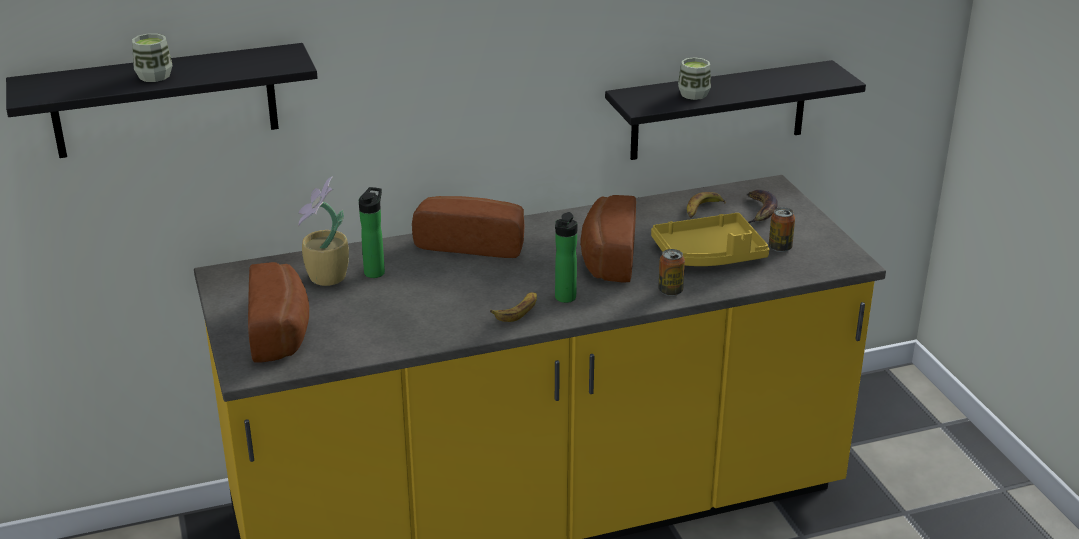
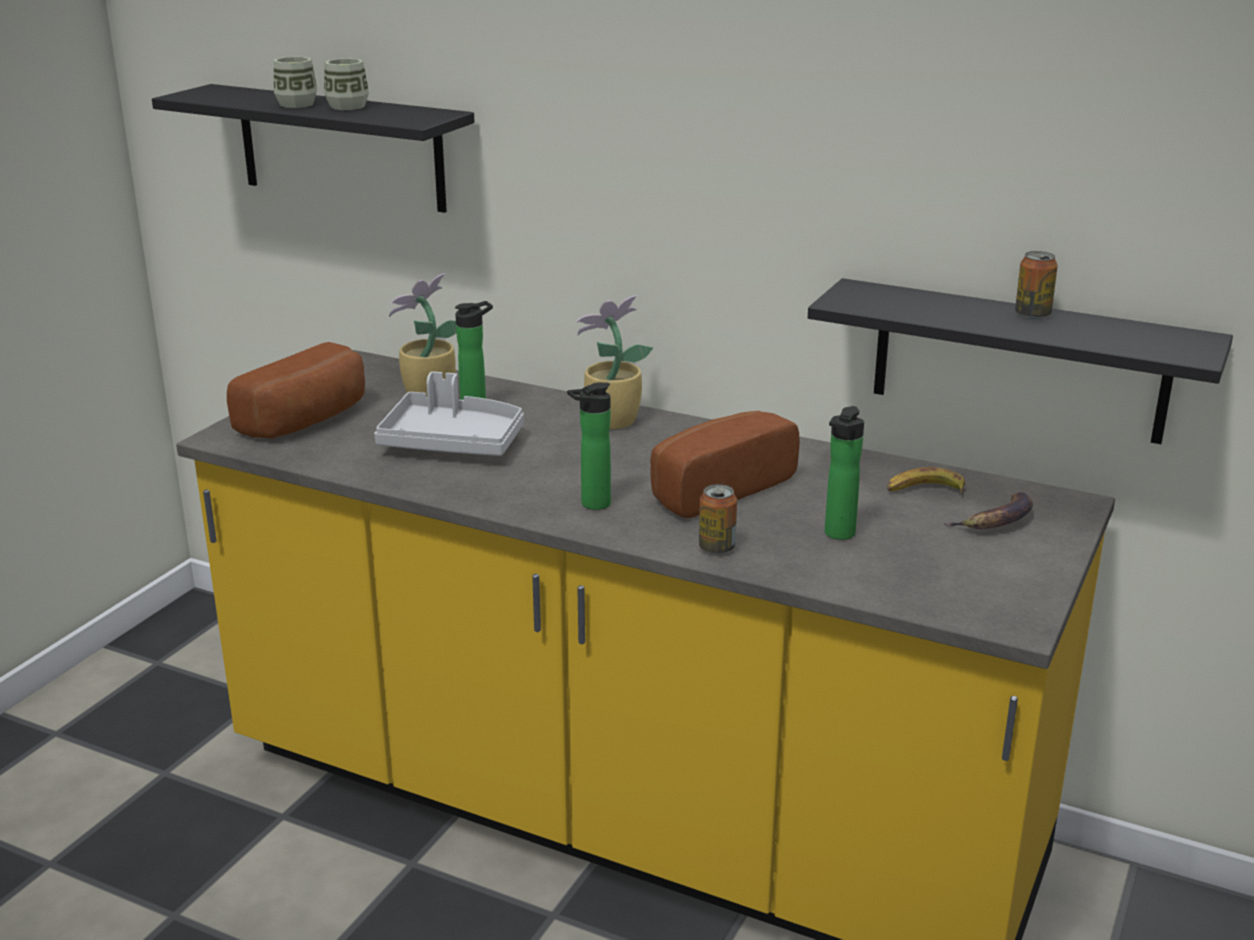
camera: 45 degrees right, 5 degrees down
bread [412,196,524,258] -> potted plant [576,295,653,429]
banana [490,292,537,322] -> none
yellow tray [651,213,769,266] -> bottle [825,406,864,540]
cup [678,57,711,100] -> cup moved to [324,59,369,110]
can [769,207,795,252] -> can moved to [1015,251,1058,319]
none -> grey tray [374,372,524,456]

